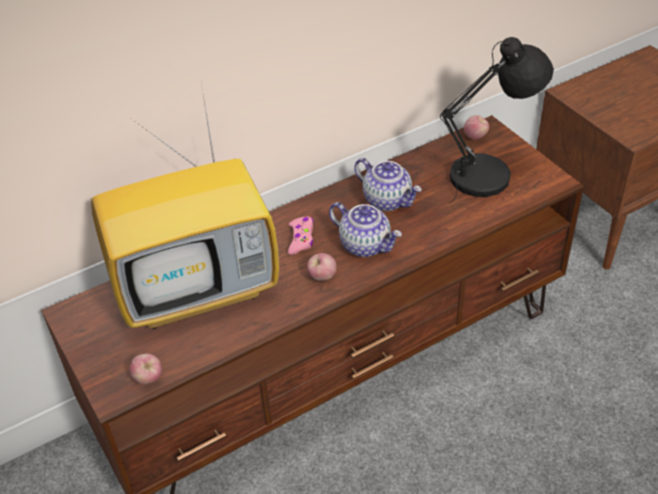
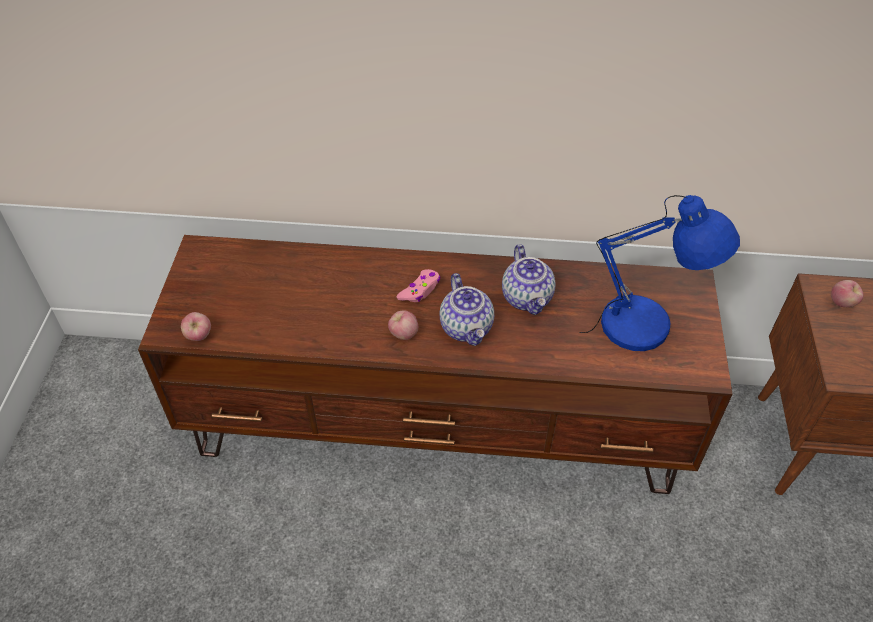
camera: 35 degrees right, 5 degrees up
television [91,83,279,329] -> none
black table lamp [440,37,554,203] -> blue table lamp [579,195,740,351]
apple [464,115,489,140] -> apple moved to [831,280,863,307]

